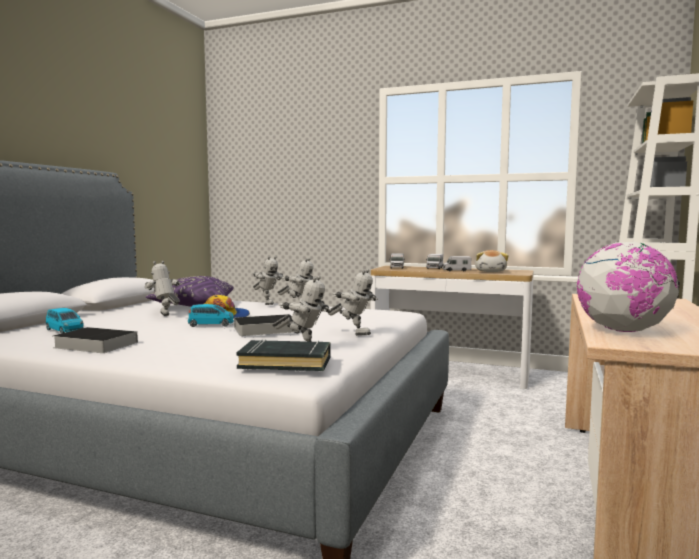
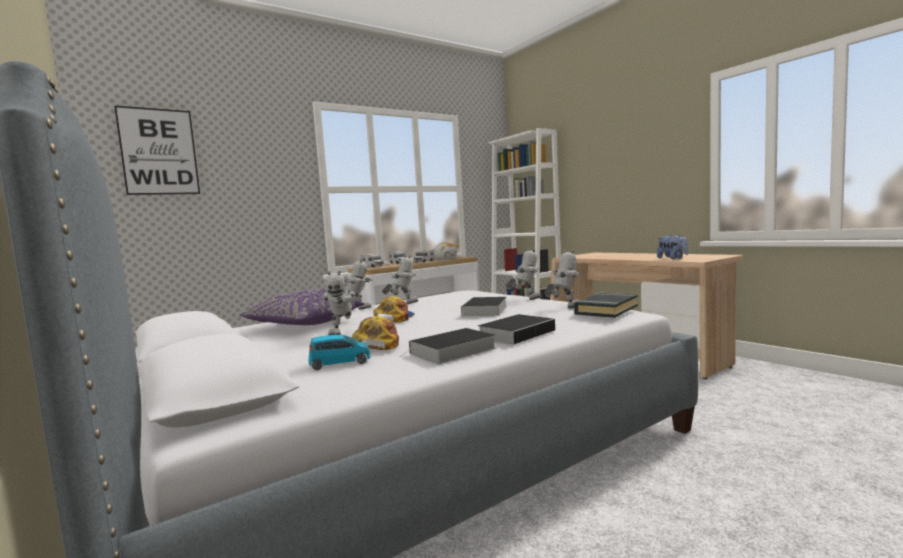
camera: 55 degrees left, 0 degrees up
toy robot [145,261,181,316] -> toy robot turned 75 degrees counterclockwise [322,270,357,335]
blue toy car [188,304,234,327] -> none
globe [576,242,679,332] -> plush toy [657,235,689,259]
none -> picture [114,106,200,195]
none -> cap [352,316,399,350]
none -> book [478,314,557,344]

